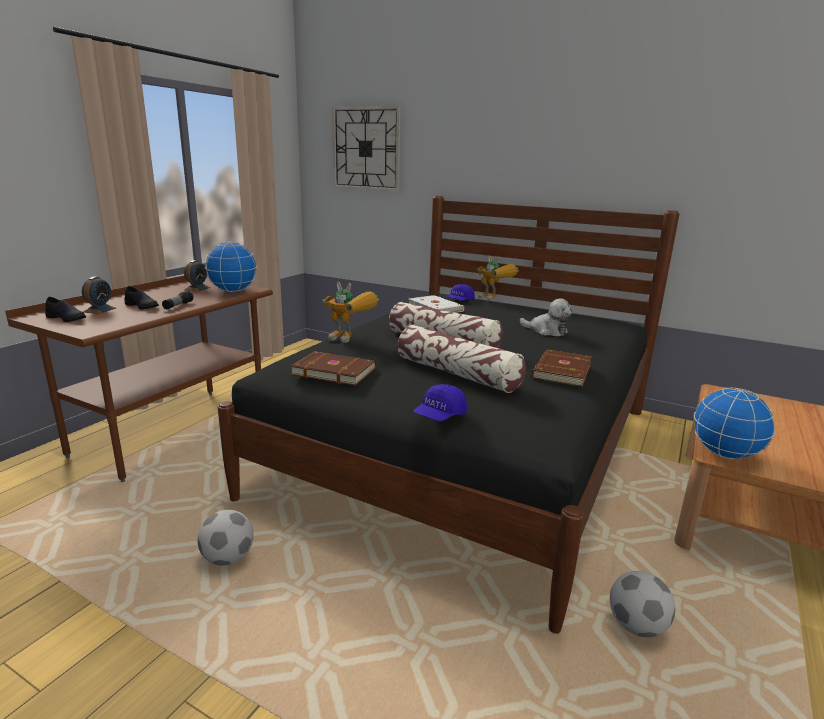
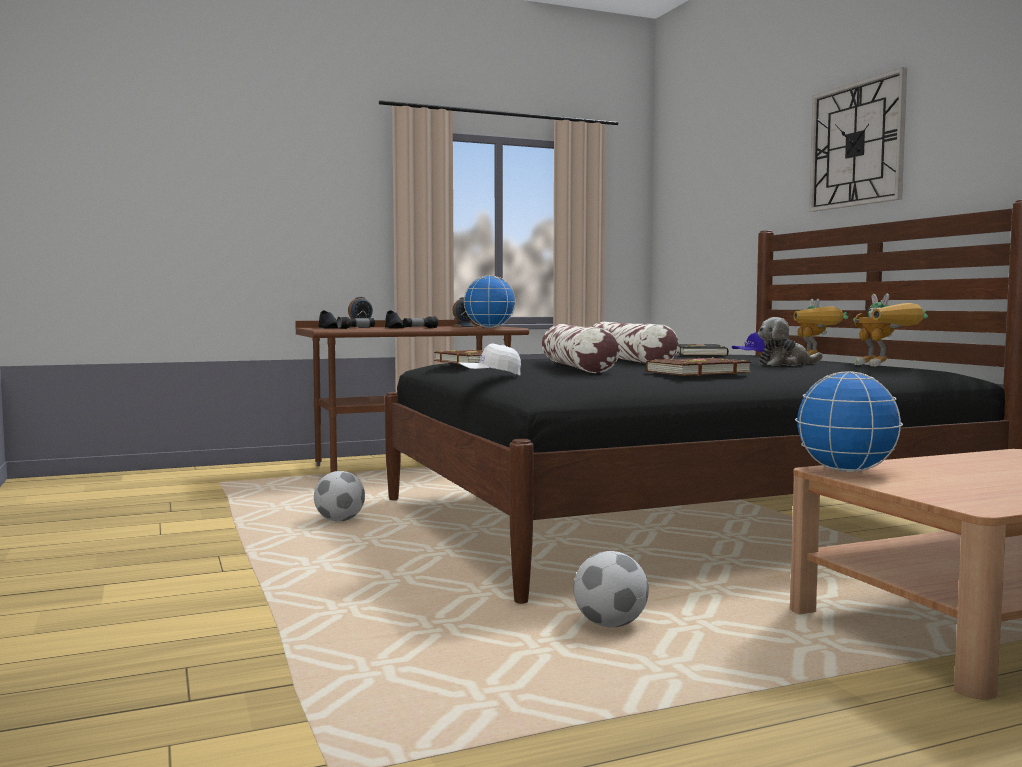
camera: 40 degrees right, 15 degrees down
toy robot [322,282,379,343] -> toy robot moved to [853,294,928,366]
wall clock [332,106,401,191] -> wall clock moved to [809,67,907,212]
white book [409,295,464,313] -> black book [677,344,729,356]
blue cap [413,384,467,421] -> white cap [458,344,521,376]
plush toy [520,298,572,336] -> plush toy turned 90 degrees clockwise [758,317,823,366]
none -> flashlight [337,317,375,329]

